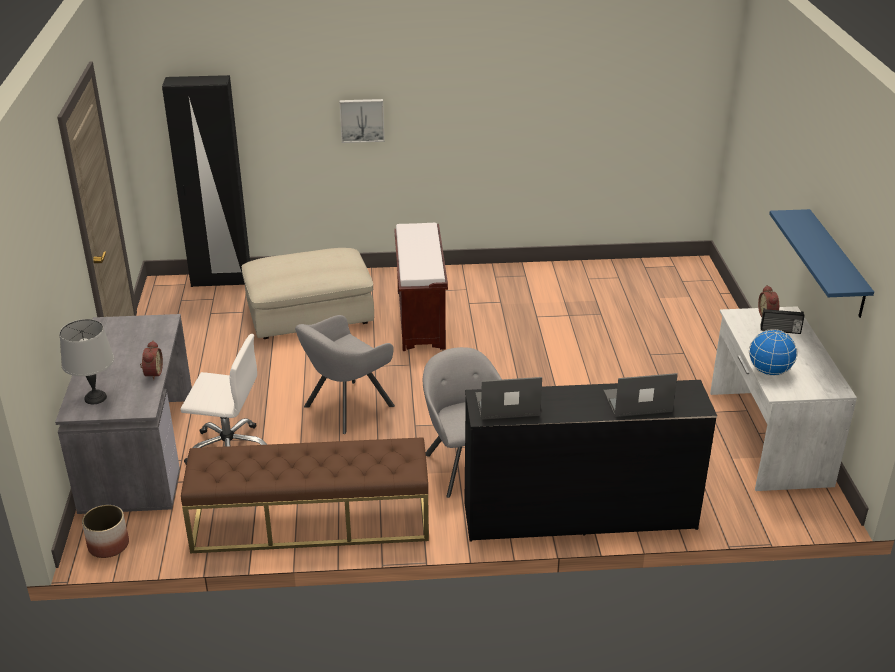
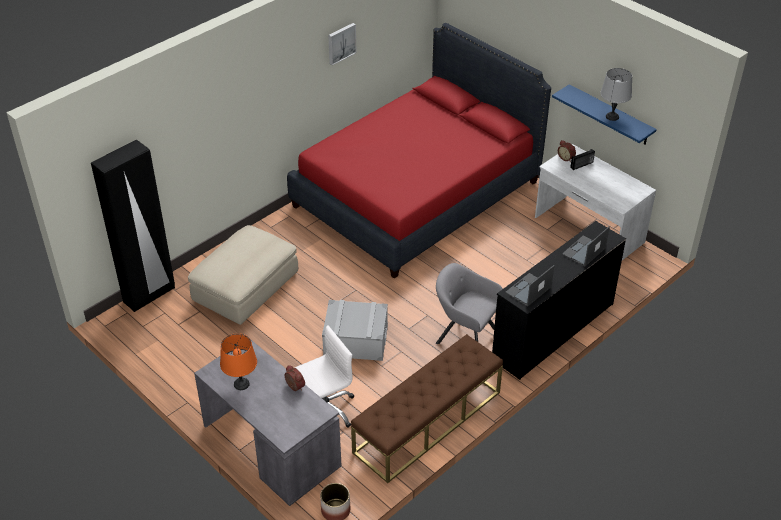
camera: 40 degrees left, 10 degrees up
grey table lamp [60,319,114,404] -> grey table lamp moved to [600,68,632,121]
grey armchair [295,315,395,434] -> grey storage box [322,300,388,361]
picture [340,99,385,143] -> picture moved to [328,23,357,65]
brown bench [394,223,448,351] -> none
globe [749,329,798,376] -> none
none -> orange table lamp [220,333,257,390]
none -> red bed [287,23,551,279]

